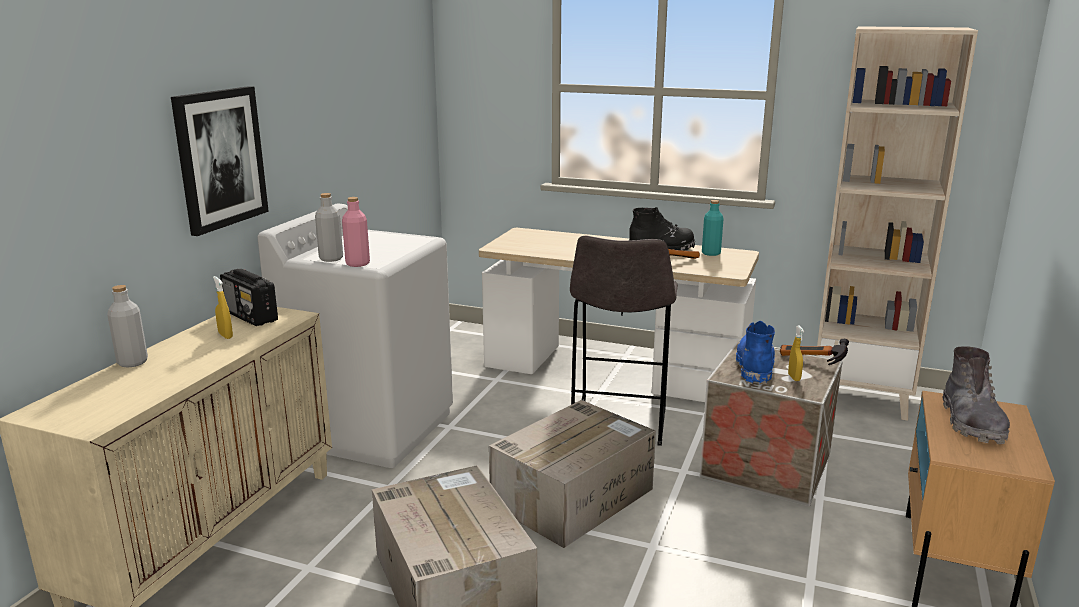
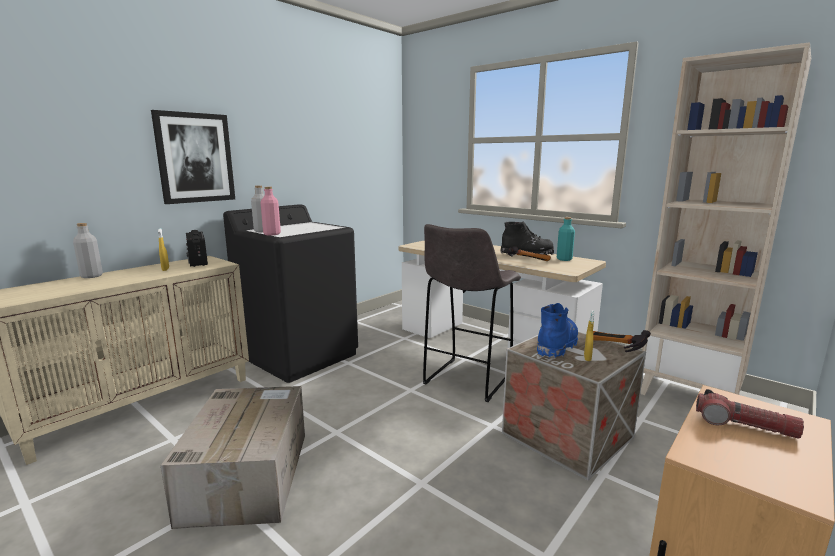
camera: 20 degrees right, 5 degrees down
white washing machine [257,204,453,468] -> black washing machine [223,204,358,383]
cardboard box [489,400,656,548] -> none
grey boot [943,346,1010,444] -> flashlight [696,389,804,439]

